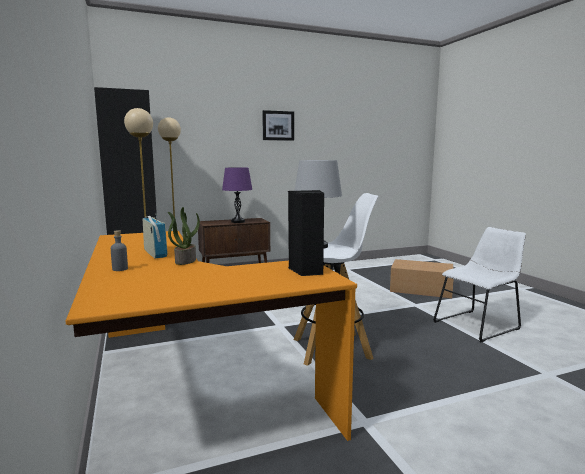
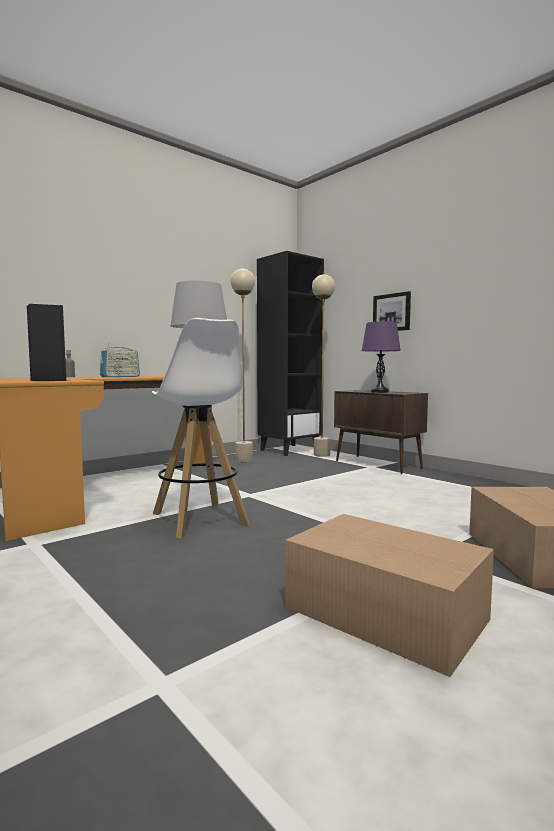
camera: 70 degrees right, 5 degrees down
potted plant [168,207,200,265] -> none
picture [262,110,294,141] -> picture moved to [373,291,411,331]
white chair [433,227,526,342] -> cardboard box [285,514,494,677]

